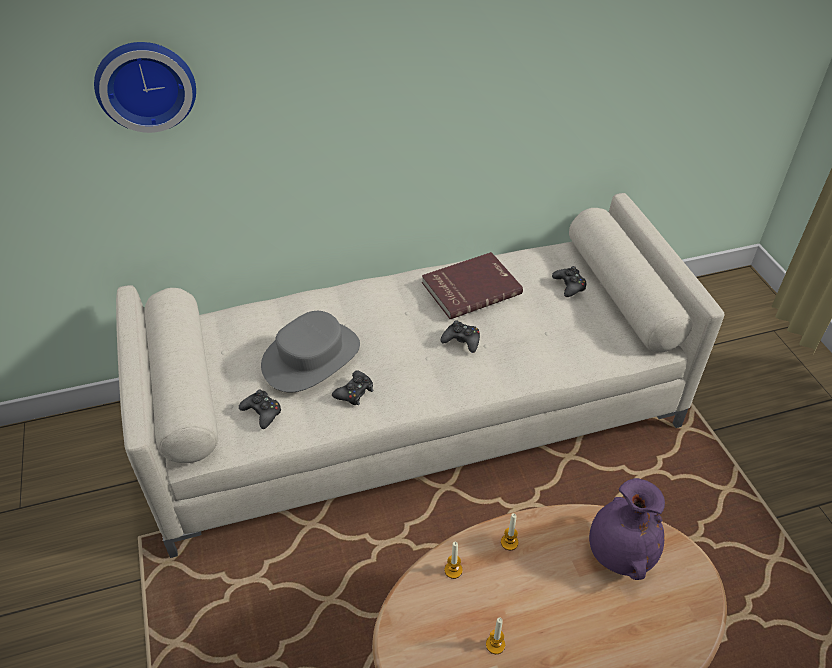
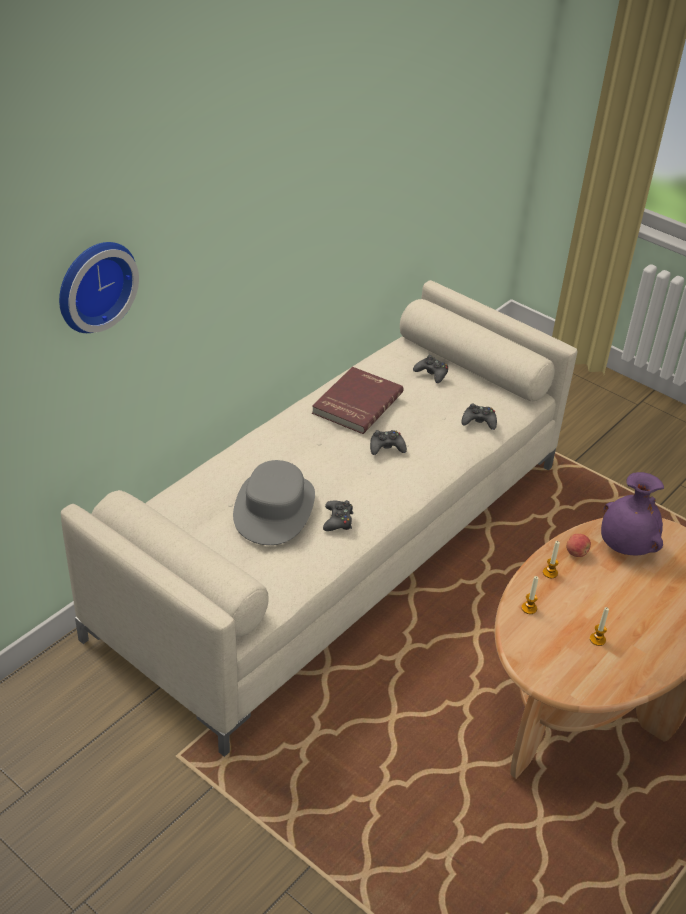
camera: 35 degrees left, 5 degrees down
black game controller [239,389,282,429] -> black game controller moved to [462,403,497,430]
none -> apple [566,534,591,557]

